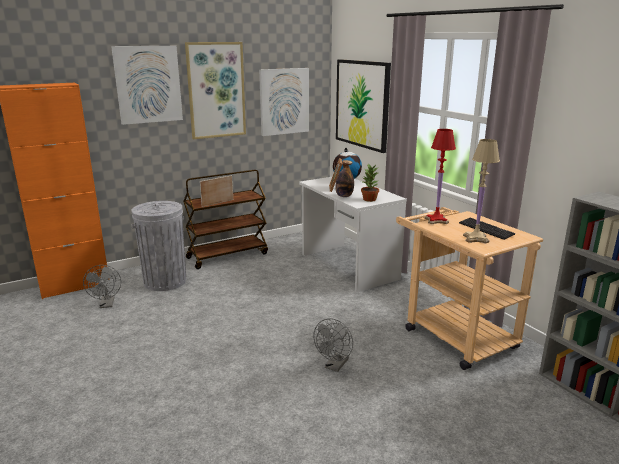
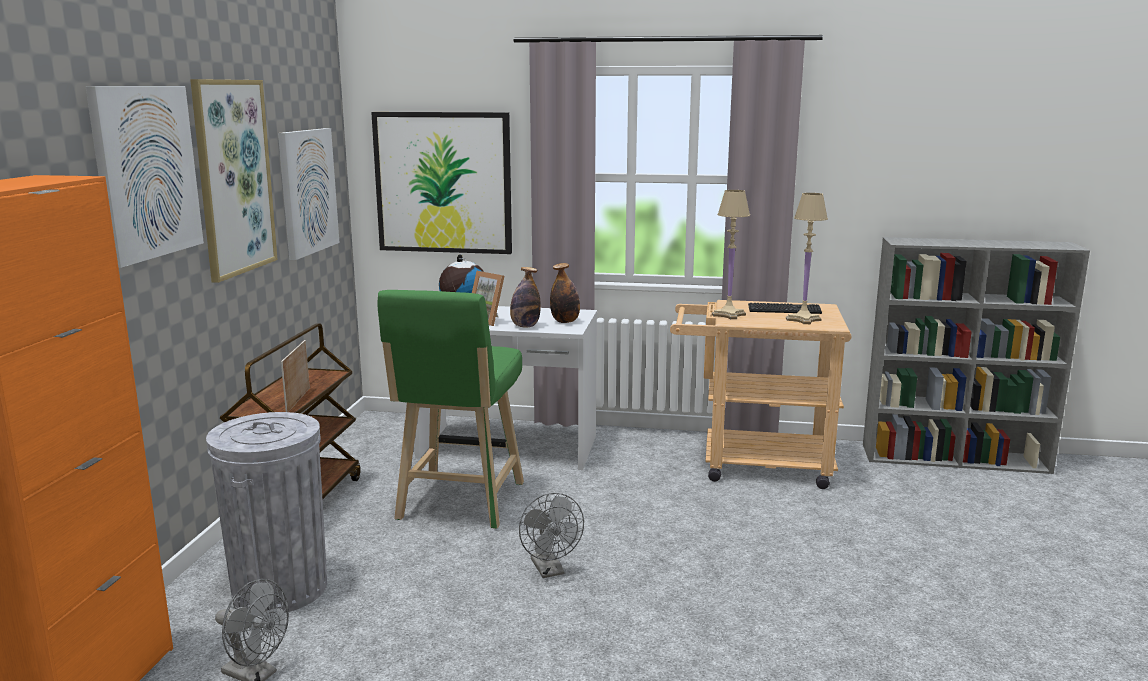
camera: 50 degrees left, 5 degrees down
grey fan [314,318,353,372] -> grey fan moved to [519,493,584,578]
potted plant [361,164,379,202] -> bottle [550,263,580,323]
red table lamp [424,129,456,224] -> beige table lamp [712,190,750,319]
none -> green stool [377,290,524,529]

